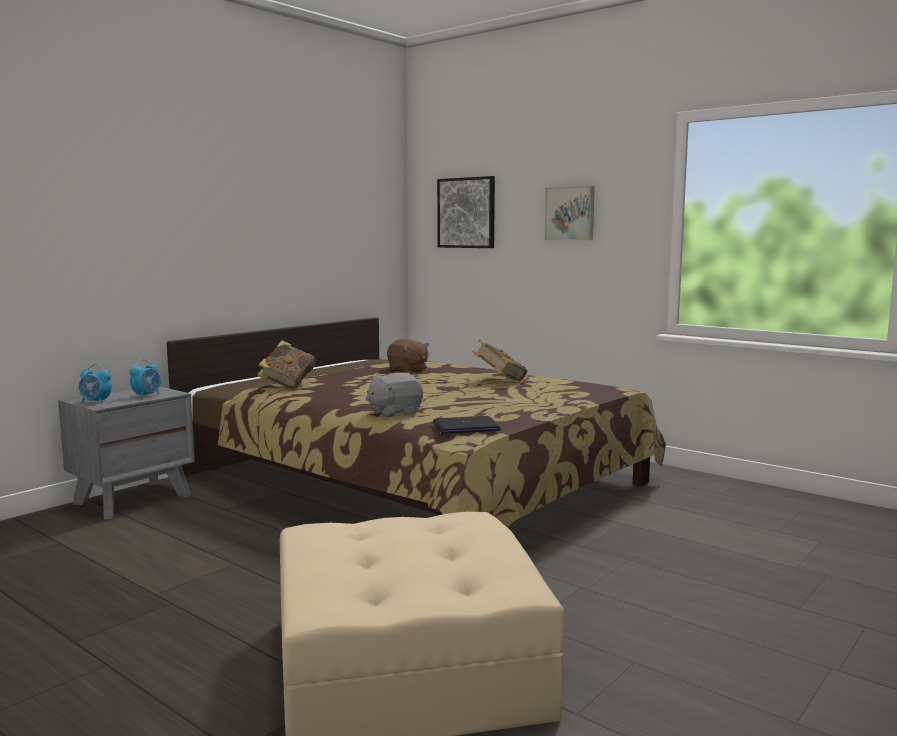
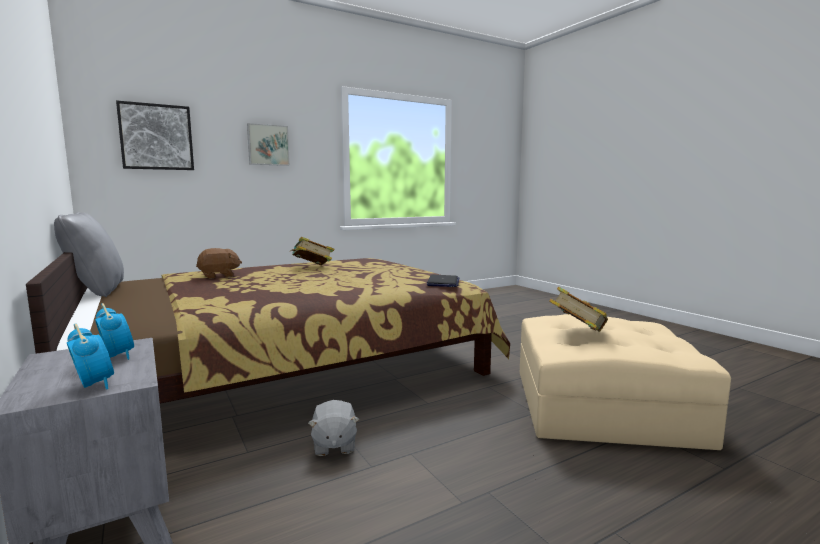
camera: 70 degrees left, 0 degrees up
alarm clock [79,364,112,404] -> alarm clock turned 75 degrees counterclockwise [67,323,114,390]
book [257,341,316,390] -> book moved to [549,287,608,332]
grey plush toy [366,373,423,417] -> grey plush toy moved to [308,400,359,456]
none -> grey pillow [54,212,124,297]

